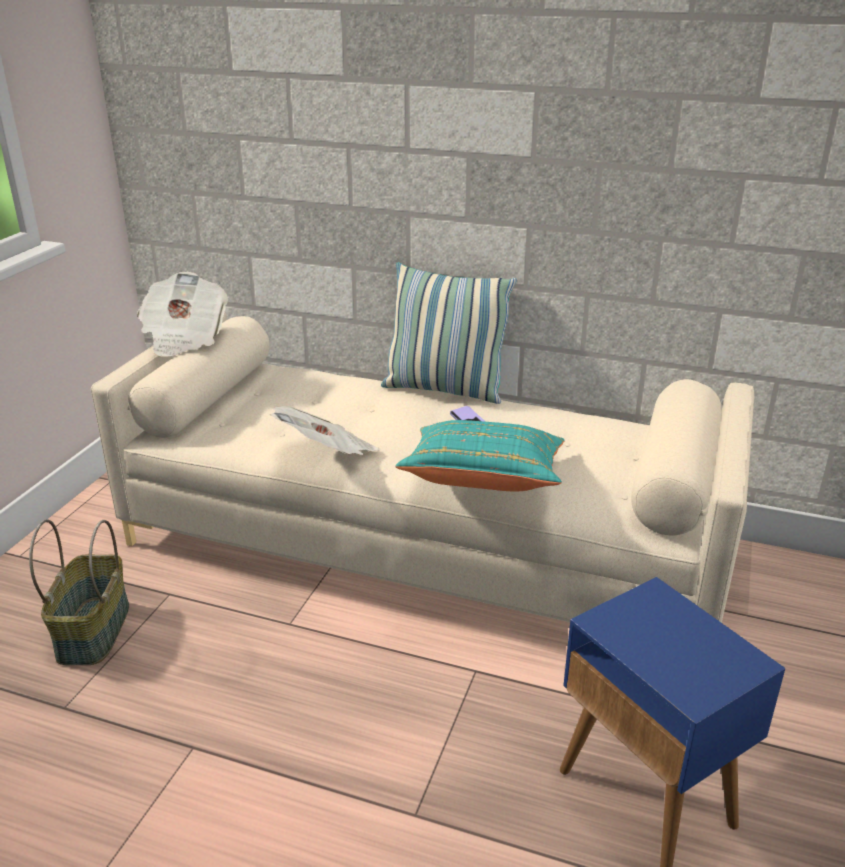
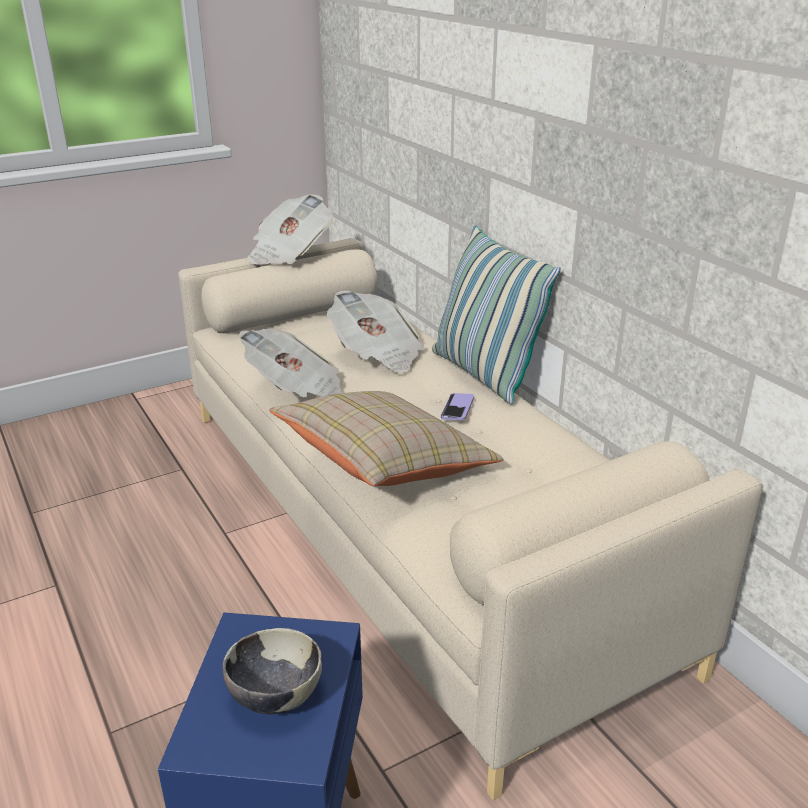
camera: 40 degrees right, 0 degrees up
basket [29,519,129,665] -> none
turquoise pillow [395,420,564,492] -> beige pillow [269,391,504,486]
none -> bowl [222,628,322,715]
none -> newspaper [327,290,424,373]

